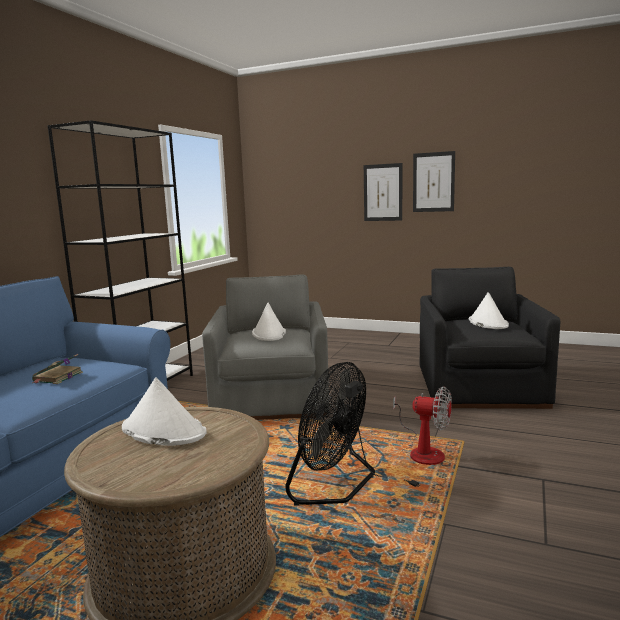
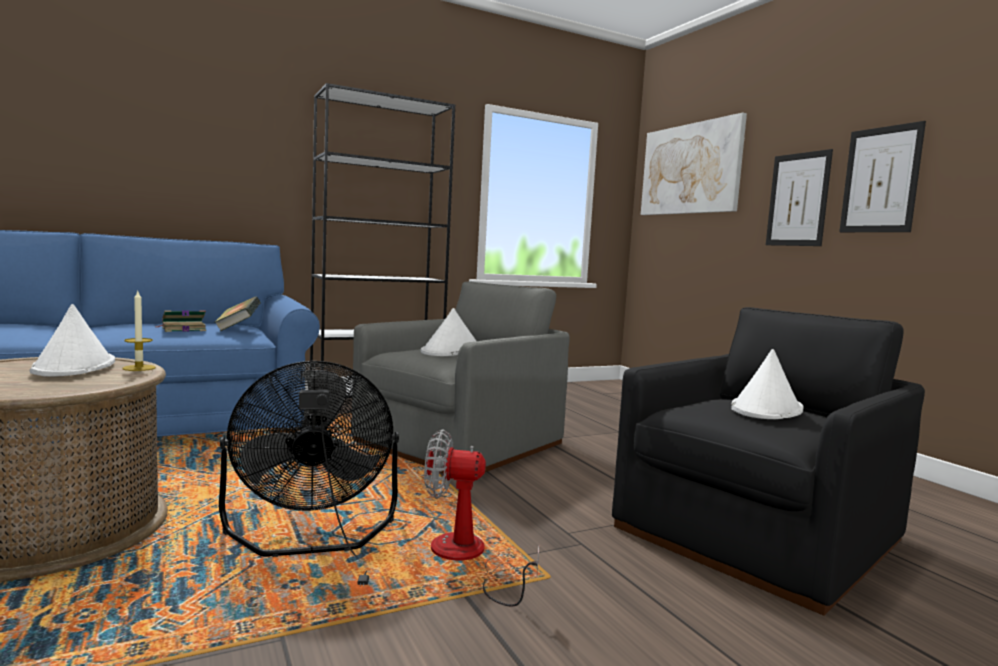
camera: 40 degrees right, 5 degrees down
fan [393,386,452,465] -> fan turned 120 degrees clockwise [424,429,539,607]
none -> candle [123,291,156,371]
none -> book [214,297,261,331]
none -> picture [641,112,747,215]

